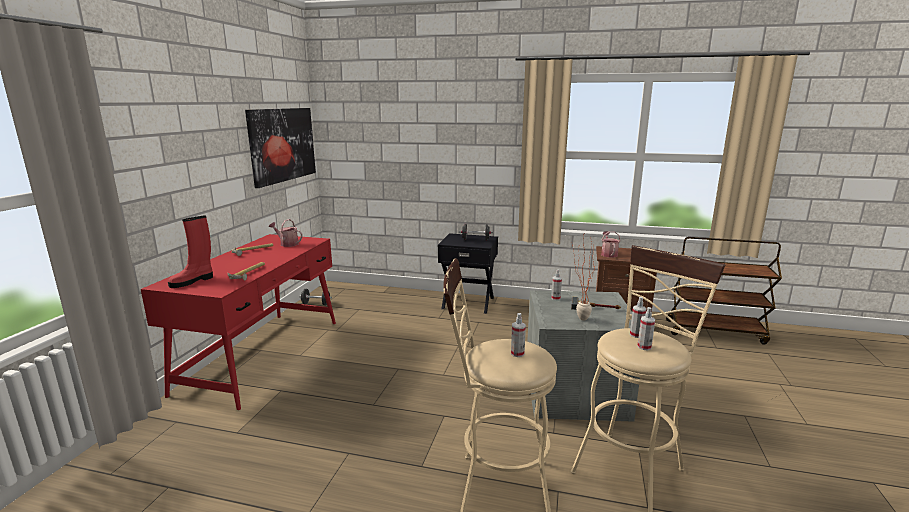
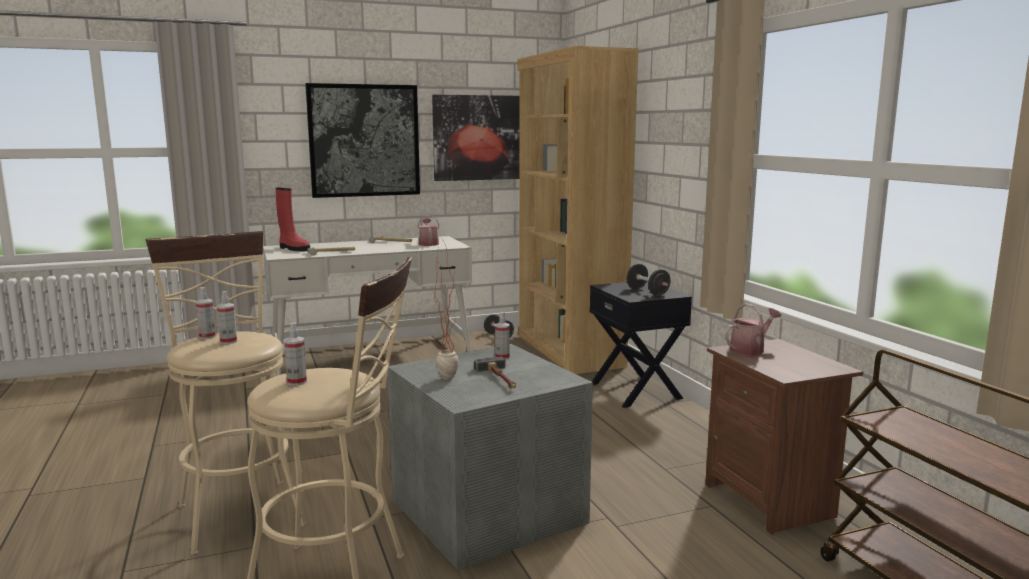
camera: 55 degrees right, 5 degrees down
red desk [141,234,336,410] -> white desk [263,236,472,376]
red boot [168,215,213,288] -> red boot turned 150 degrees counterclockwise [275,188,310,251]
spray bottle [630,297,647,338] -> spray bottle moved to [196,287,216,339]
none -> picture [305,83,420,198]
none -> brown bookcase [517,46,639,374]

